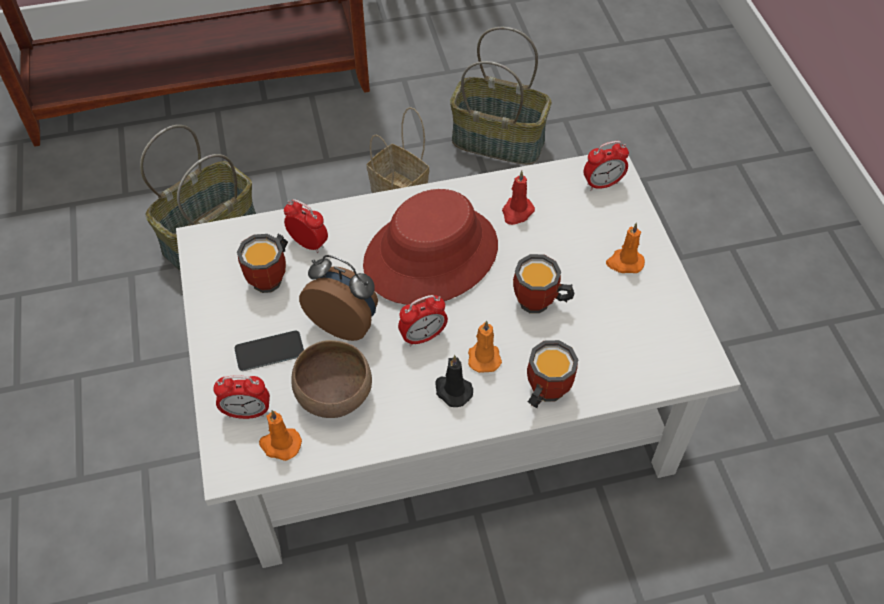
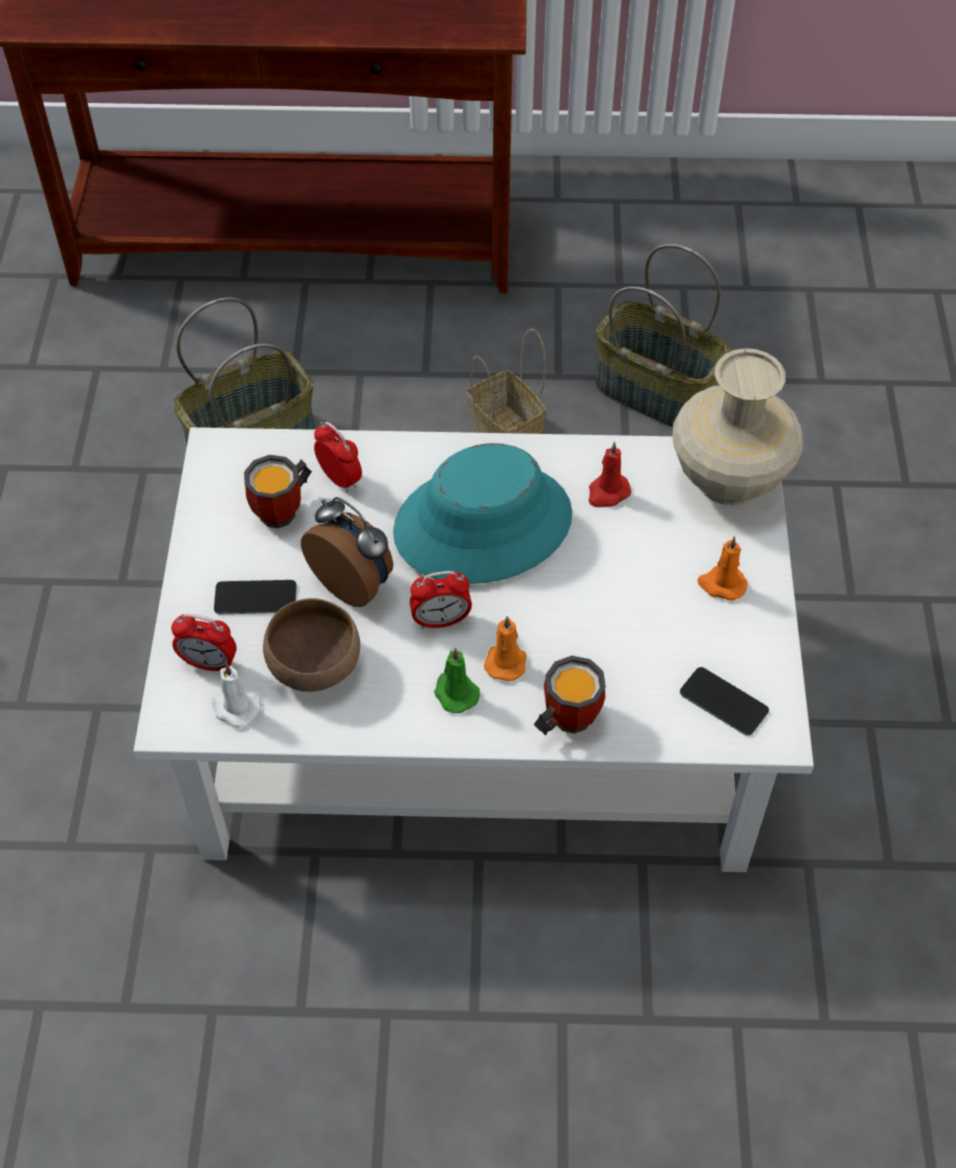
camera: 15 degrees right, 0 degrees up
orange candle [259,410,302,461] -> white candle [212,663,261,728]
red hat [363,189,498,305] -> turquoise hat [393,443,572,584]
black candle [435,355,473,407] -> green candle [434,648,480,713]
mug [513,254,575,314] -> none
alarm clock [584,141,629,190] -> beige vase [672,348,803,505]
none -> phone [680,667,769,736]

